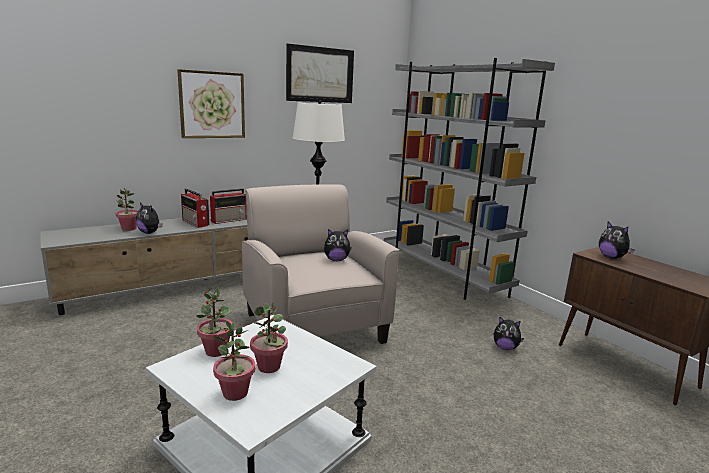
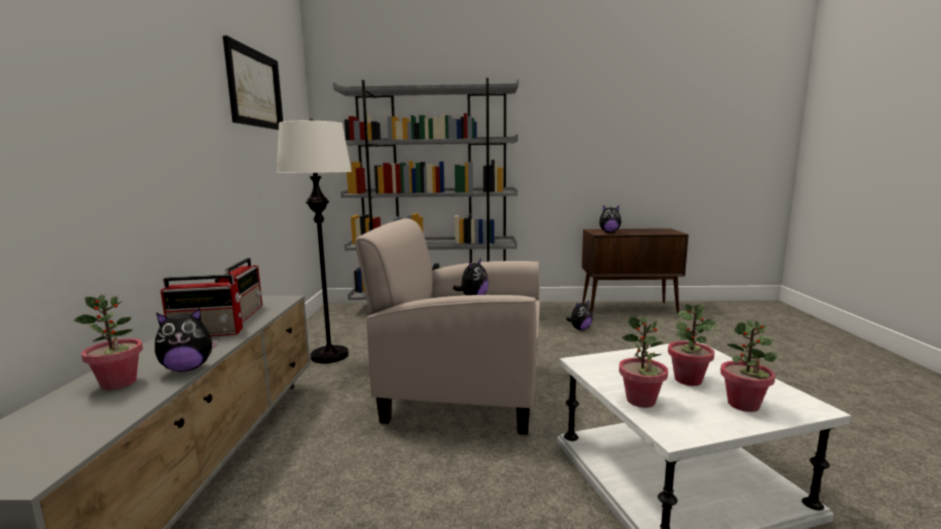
camera: 55 degrees left, 5 degrees down
picture [177,69,245,138] -> none

